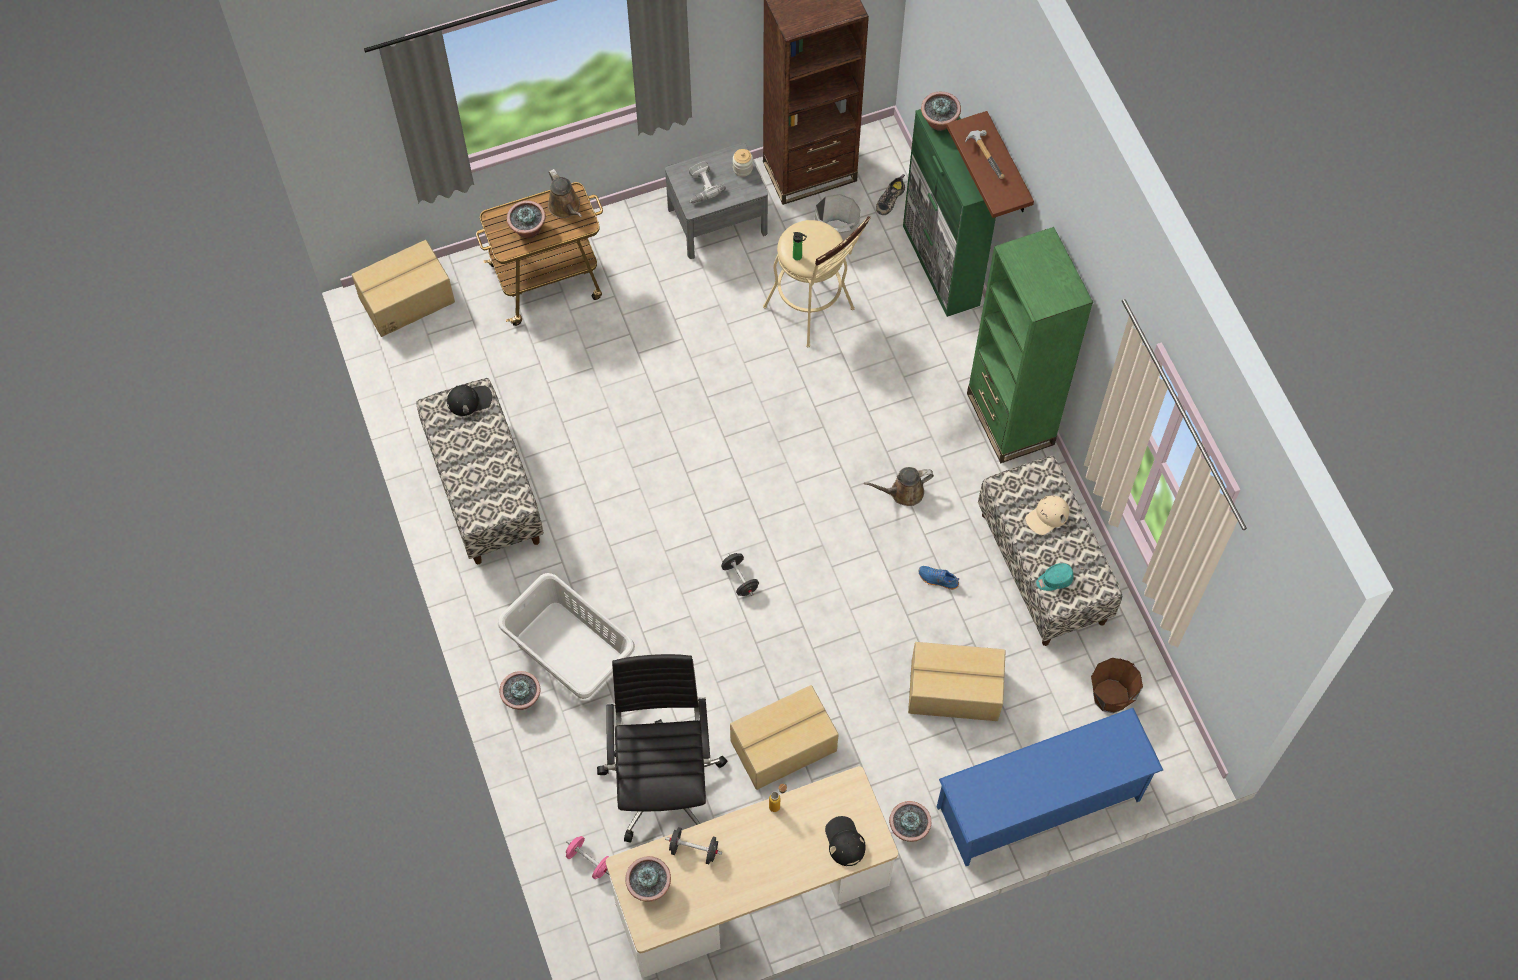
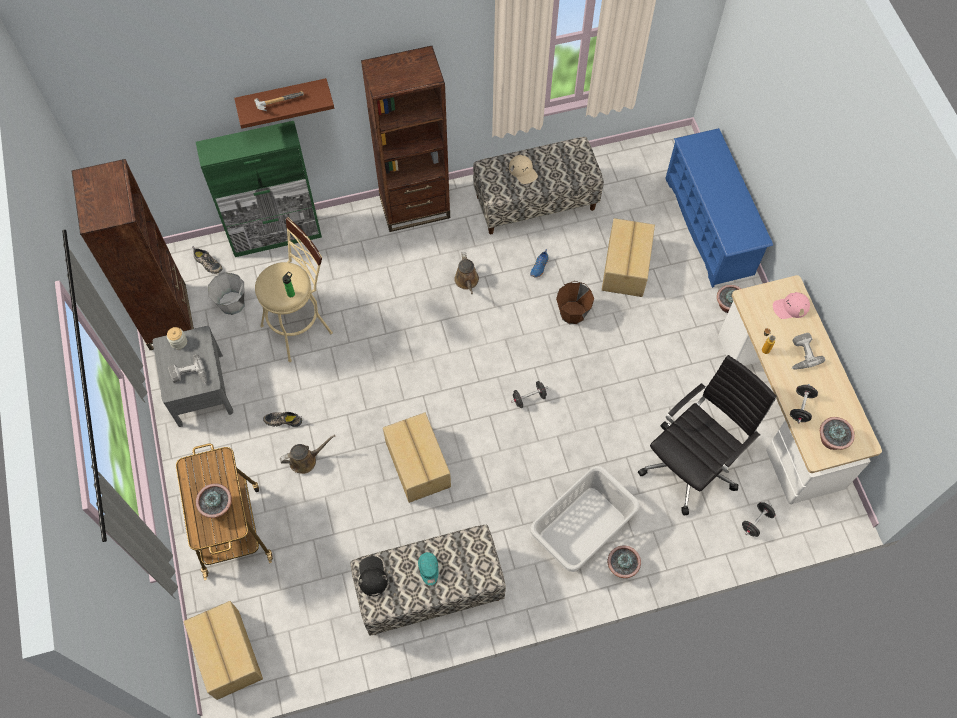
camera: 85 degrees left, 0 degrees up
brown watering can [548,169,582,218] -> brown watering can moved to [280,435,335,474]
pink dumbbell [566,836,609,879] -> black dumbbell [742,502,775,537]
black office chair [597,654,727,843] -> black office chair turned 135 degrees clockwise [638,355,777,516]
cardboard box [730,685,839,790] -> cardboard box moved to [383,412,451,503]
black cap [825,816,866,866] -> pink cap [773,292,810,319]
potted plant [921,92,961,131] -> none
green bookcase [967,227,1093,463] -> brown bookcase [361,46,450,232]
turquoise cap [1036,563,1073,591] -> turquoise cap moved to [418,552,439,586]
brown bucket [1091,658,1143,714] -> brown bucket moved to [556,281,594,324]
none -> shoe [263,412,302,427]
none -> power drill [792,333,825,369]

